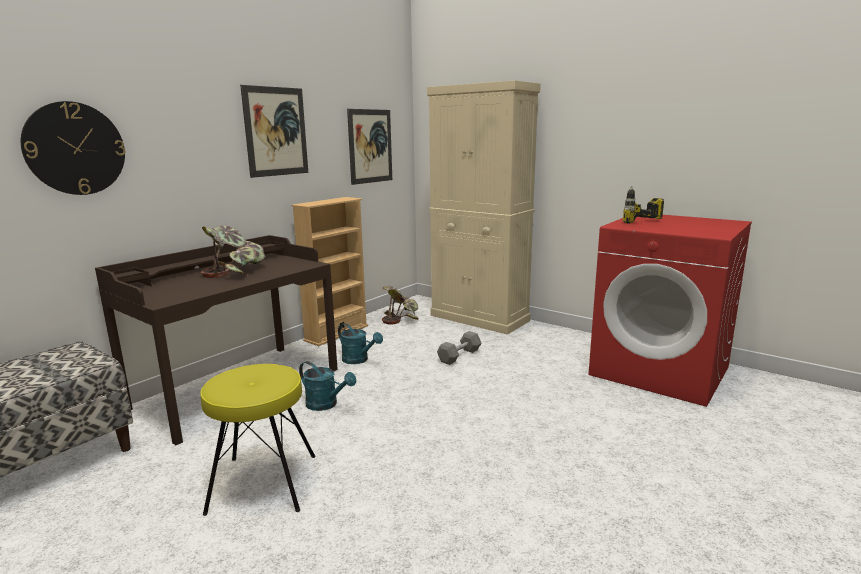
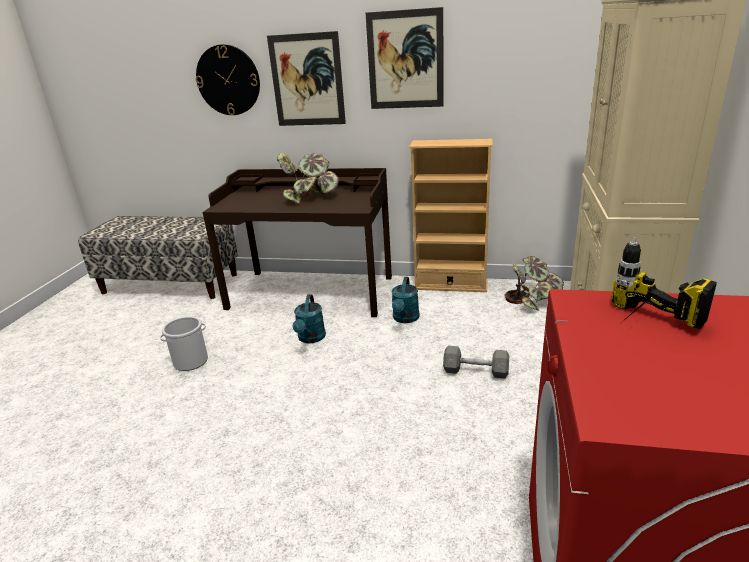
camera: 65 degrees right, 10 degrees up
yellow stool [200,364,316,516] -> bucket [160,316,208,371]
picture [347,109,392,185] -> picture moved to [267,31,346,126]

